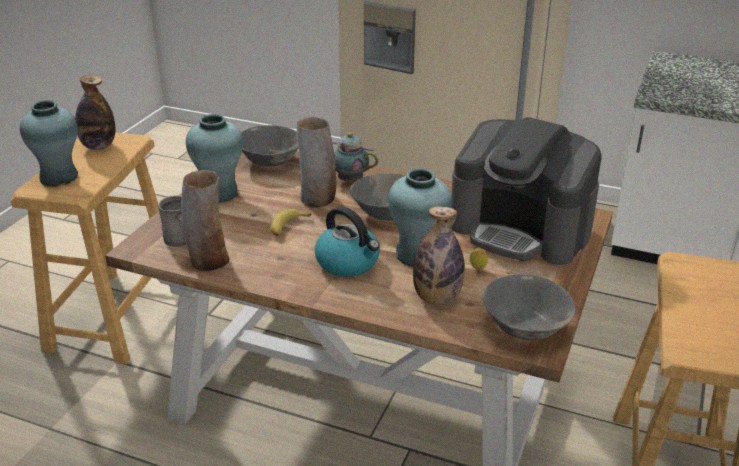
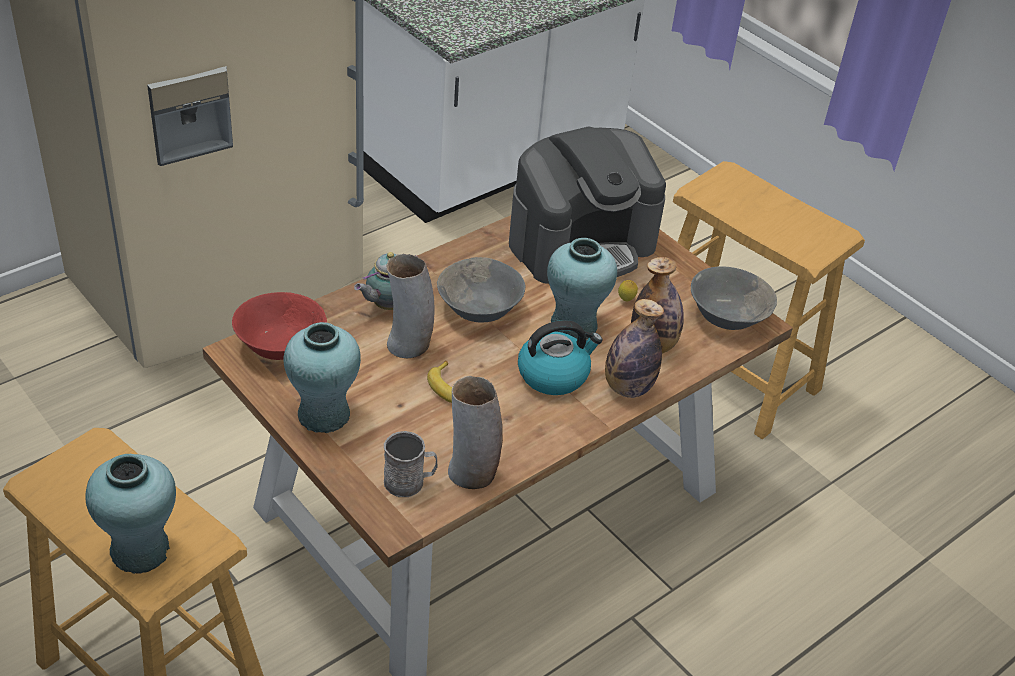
camera: 65 degrees left, 10 degrees up
bottle [75,75,115,150] -> bottle moved to [605,299,664,398]
grey bowl [241,125,298,167] -> red bowl [232,292,327,360]

